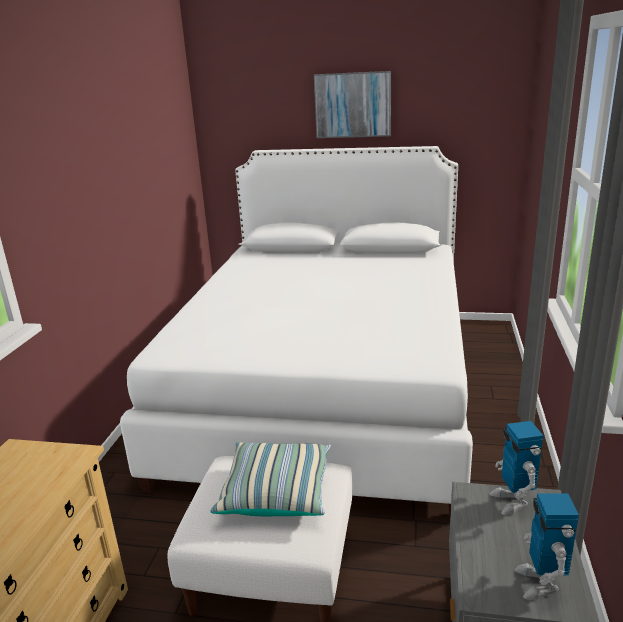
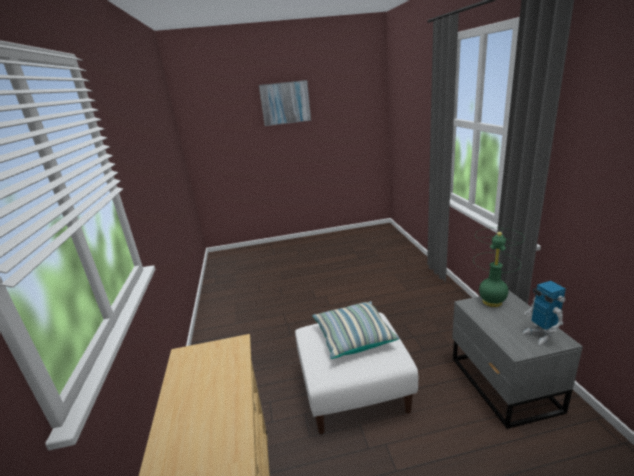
camera: 20 degrees left, 0 degrees up
white bed [120,146,473,518] -> none
toy robot [489,421,544,515] -> green table lamp [473,228,525,307]

